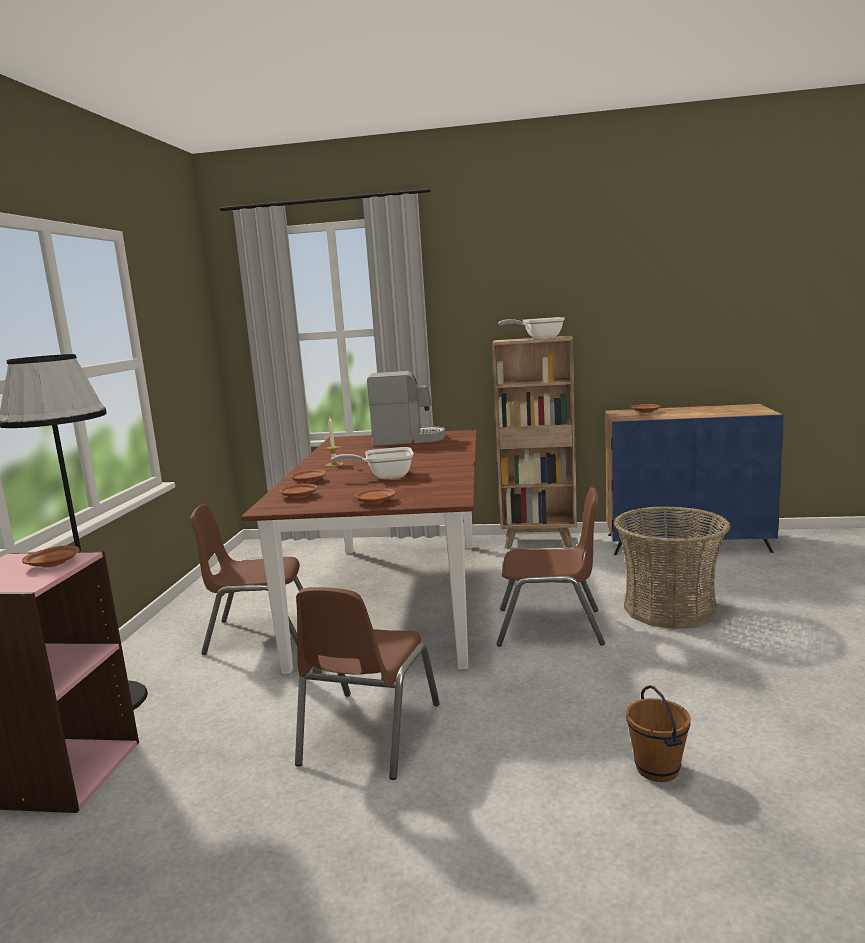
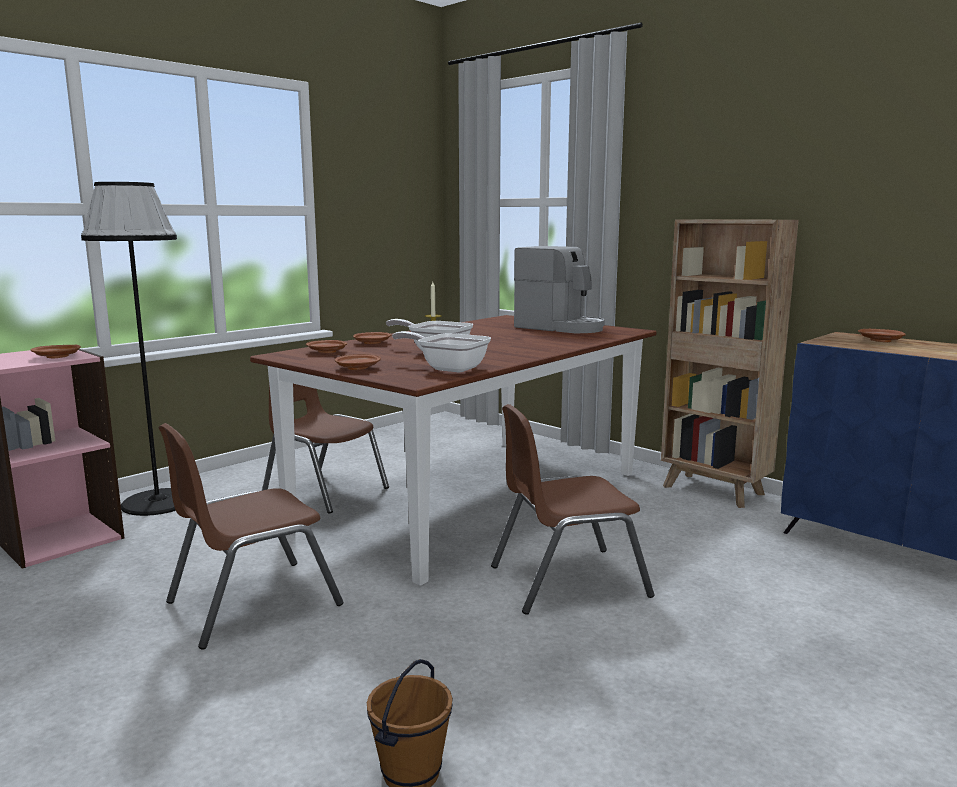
camera: 35 degrees right, 0 degrees up
brown chair [496,487,605,647] -> brown chair turned 120 degrees clockwise [491,404,654,615]
frying pan [498,317,565,339] -> frying pan moved to [392,331,491,373]
basket [614,506,731,629] -> none

